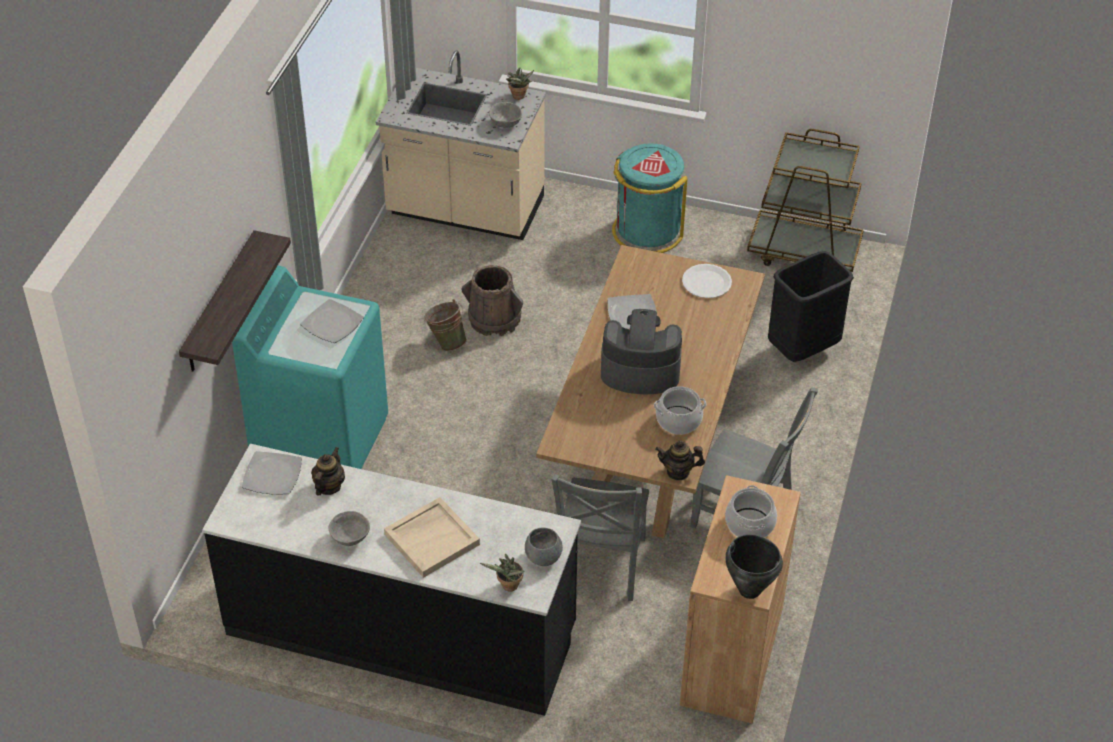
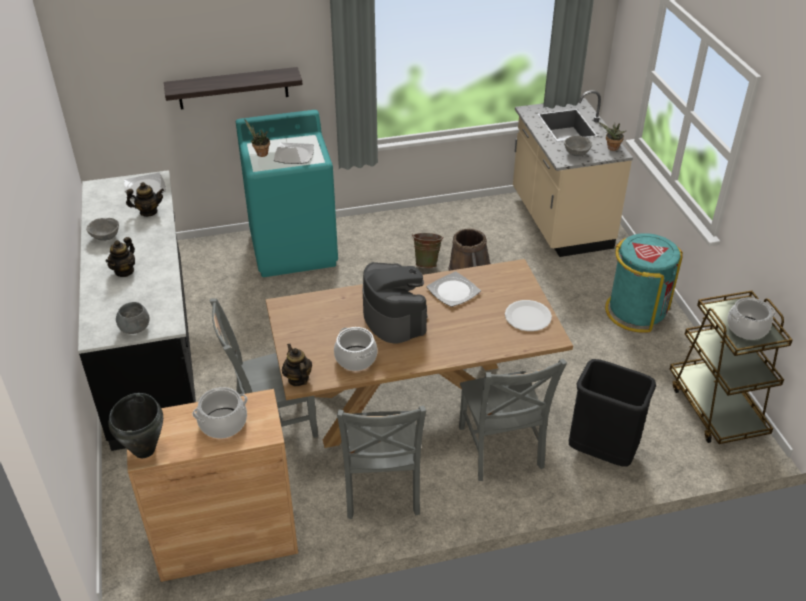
camera: 60 degrees right, 5 degrees down
beige tray [384,497,480,578] -> teapot [105,237,135,277]
potted plant [480,554,525,592] -> potted plant moved to [245,119,270,157]
none -> grey chair [459,359,567,481]
none -> cooking pot [727,297,776,340]

